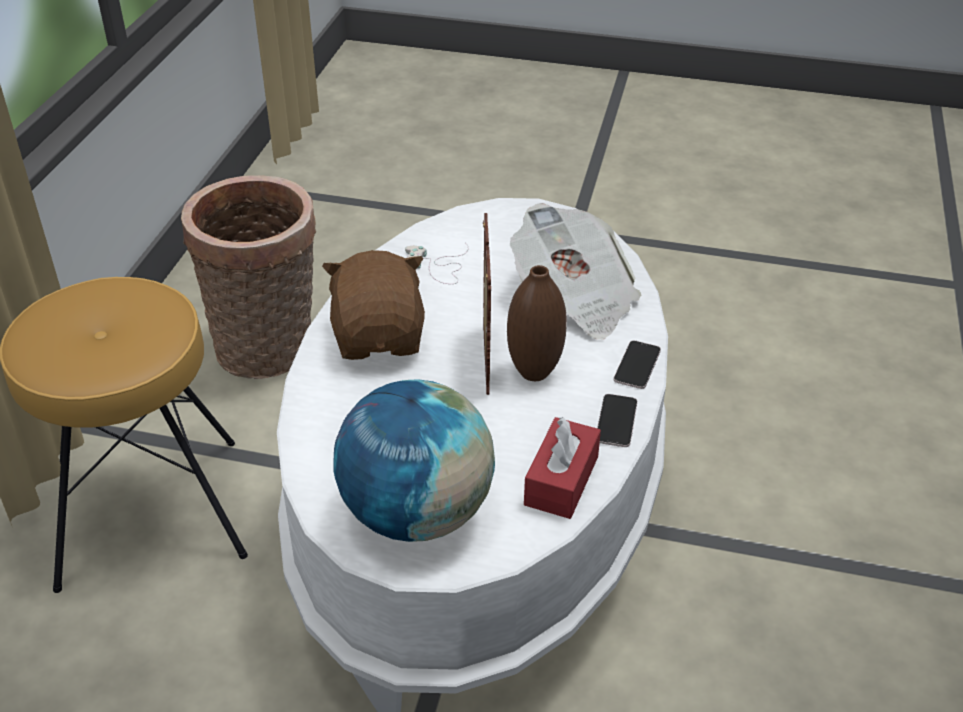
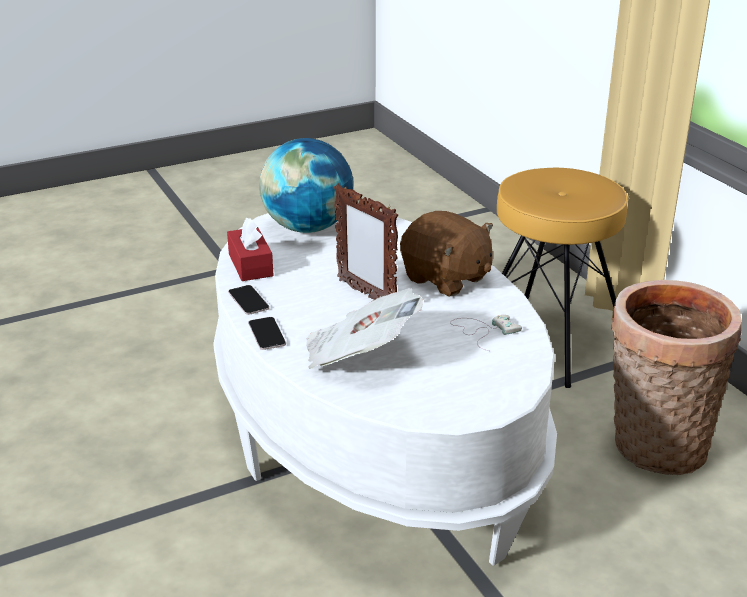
camera: 140 degrees right, 10 degrees down
brown vase [507,265,567,381] -> none

